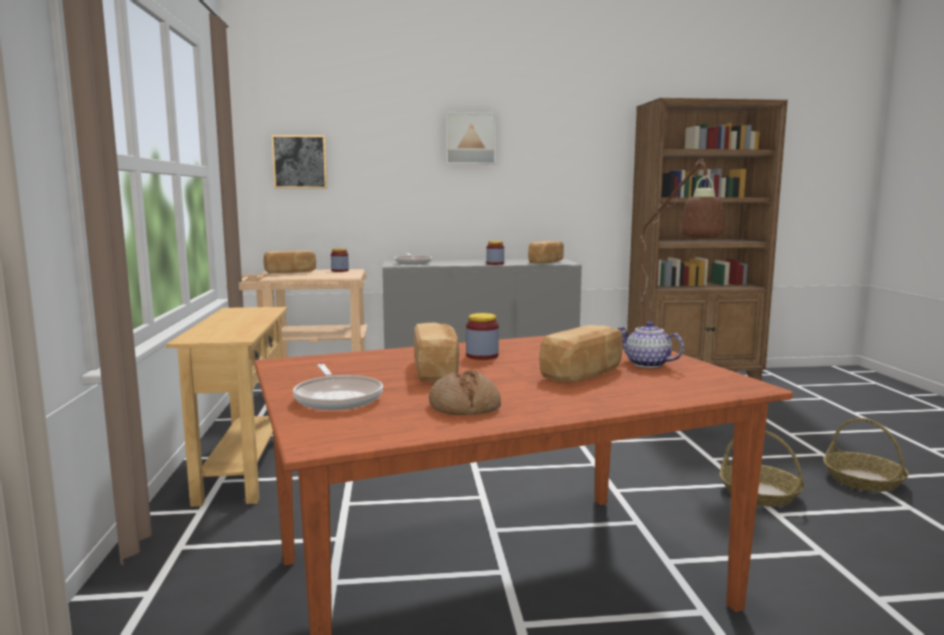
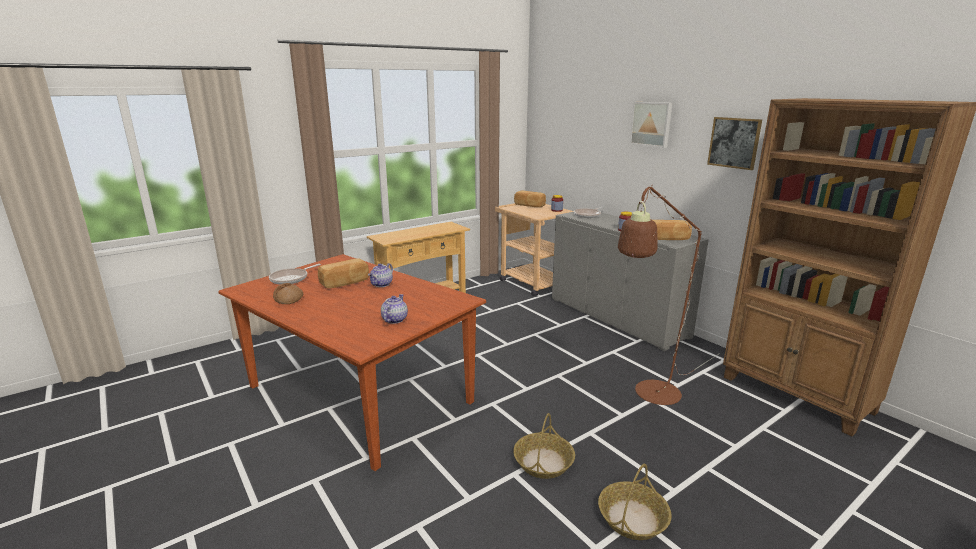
camera: 60 degrees right, 10 degrees up
picture [271,135,327,188] -> picture moved to [707,117,762,170]
jar [466,313,499,360] -> teapot [368,263,393,287]
bread [539,325,623,382] -> none

